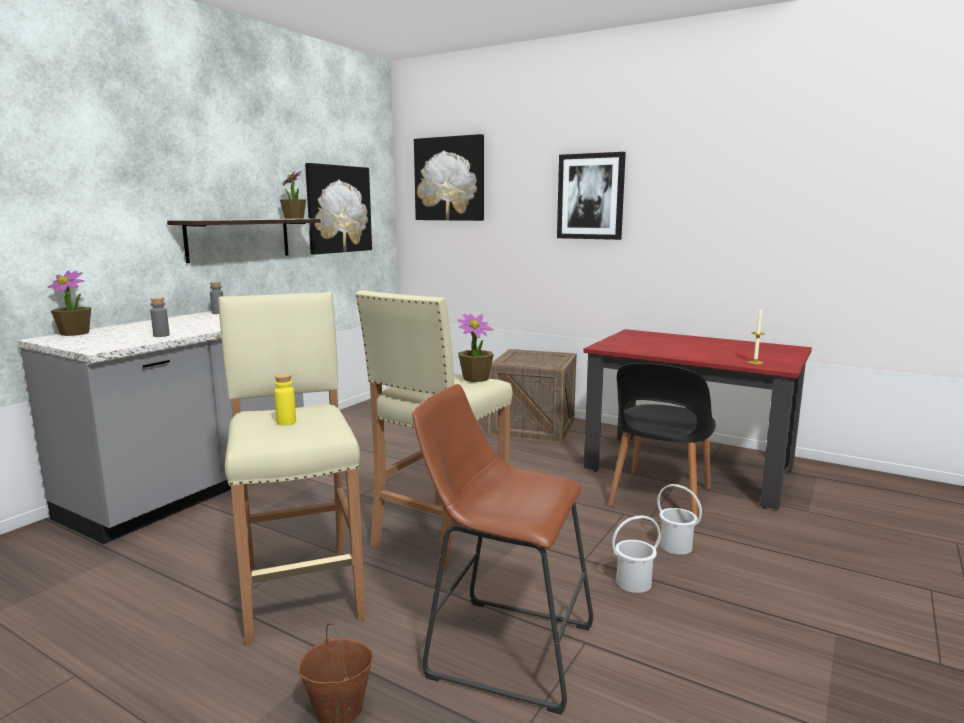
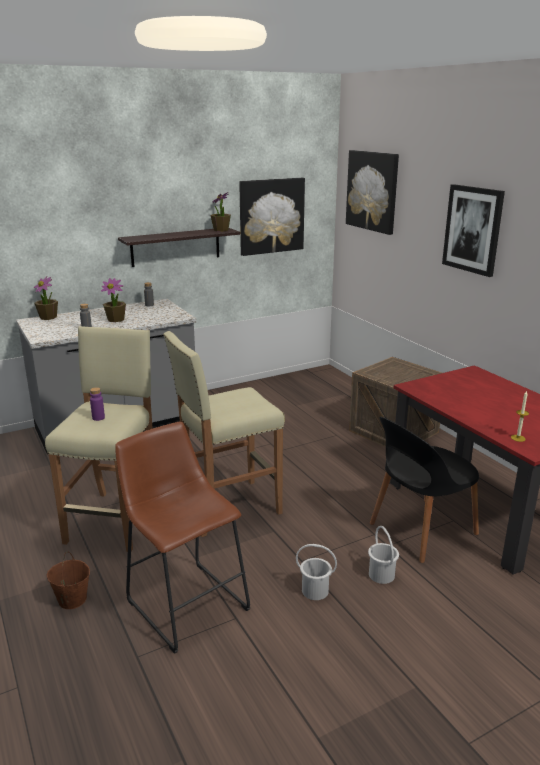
camera: 30 degrees right, 10 degrees up
yellow bottle [274,374,296,425] -> purple bottle [90,387,105,421]
potted plant [457,313,494,382] -> potted plant moved to [101,278,126,322]

